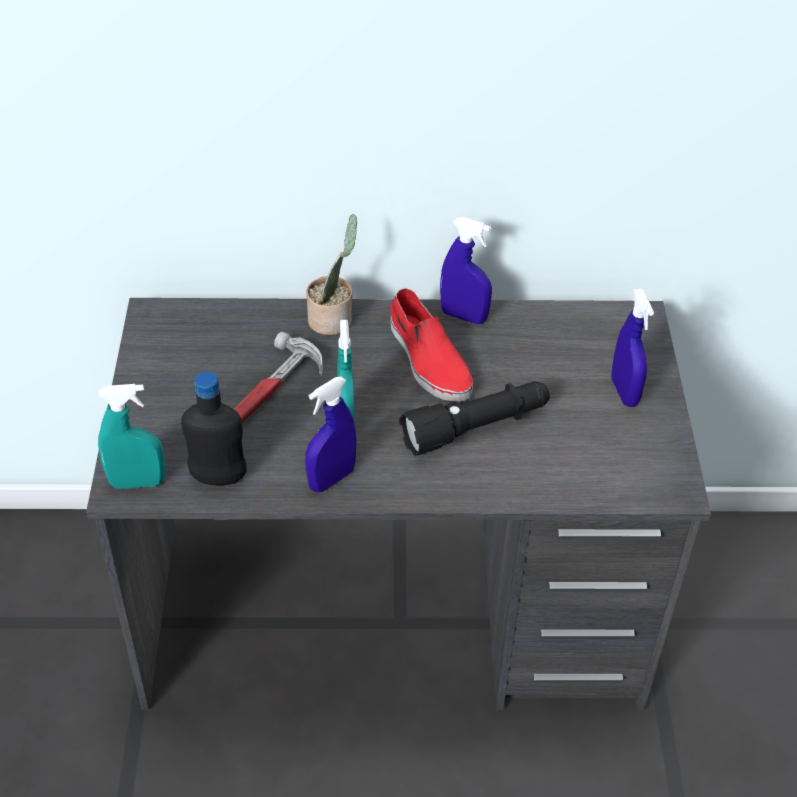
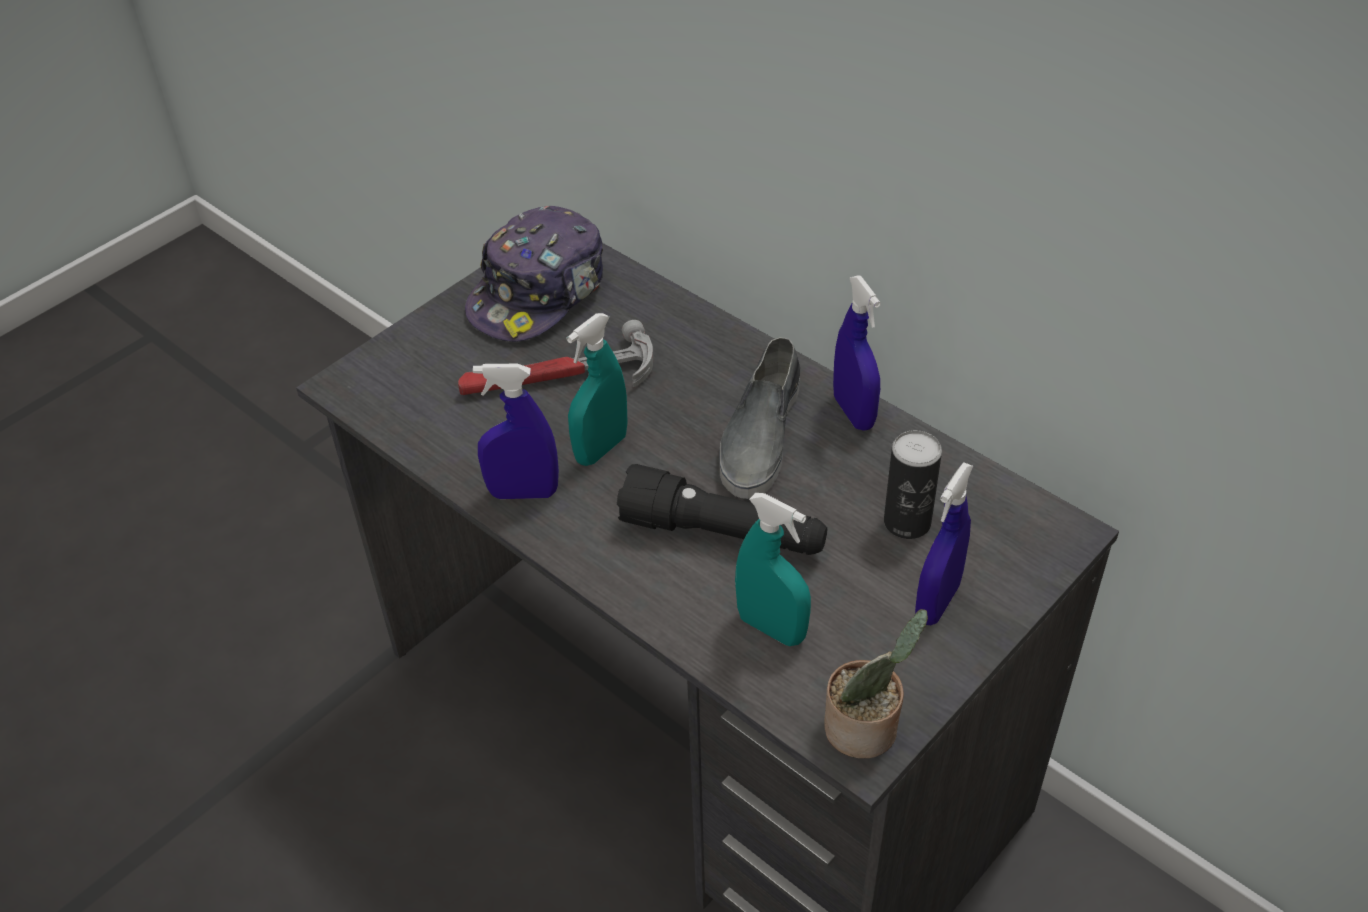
camera: 45 degrees right, 0 degrees up
turquoise spray bottle [98,384,165,489] -> turquoise spray bottle moved to [735,493,811,646]
black bottle [181,371,247,485] -> none
potted plant [306,214,357,335] -> potted plant moved to [824,609,928,759]
red shoe [390,288,473,402] -> grey shoe [719,337,800,499]
none -> cap [465,206,603,342]
none -> can [884,430,942,539]

